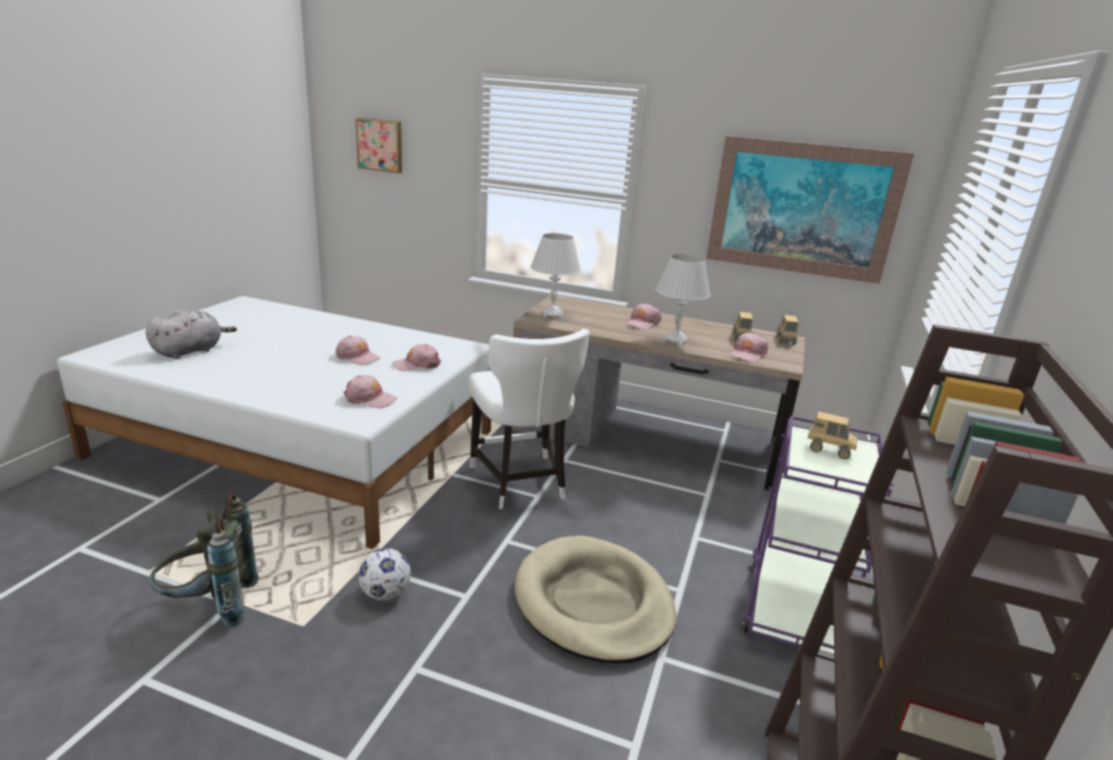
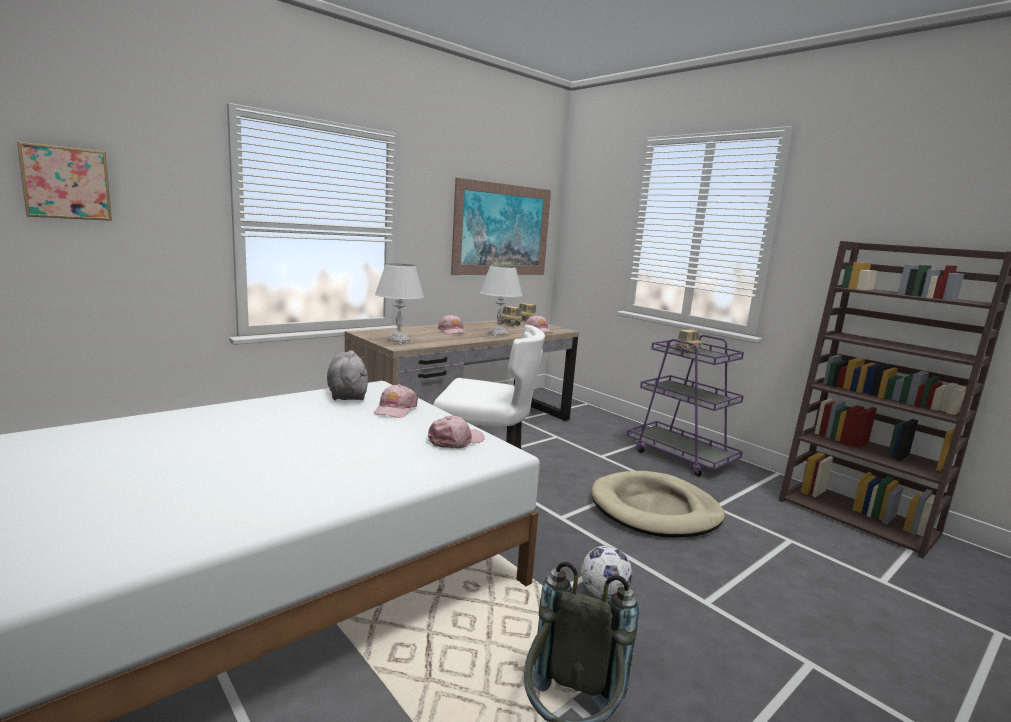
camera: 60 degrees left, 10 degrees down
grey plush toy [146,310,237,359] -> grey plush toy moved to [327,350,368,400]
pink cap [336,336,380,365] -> none

